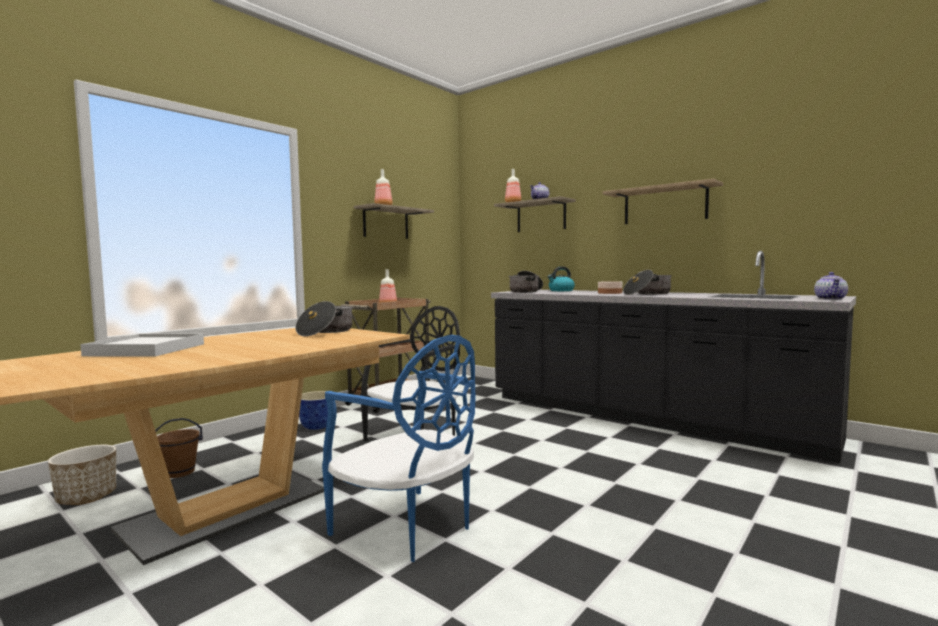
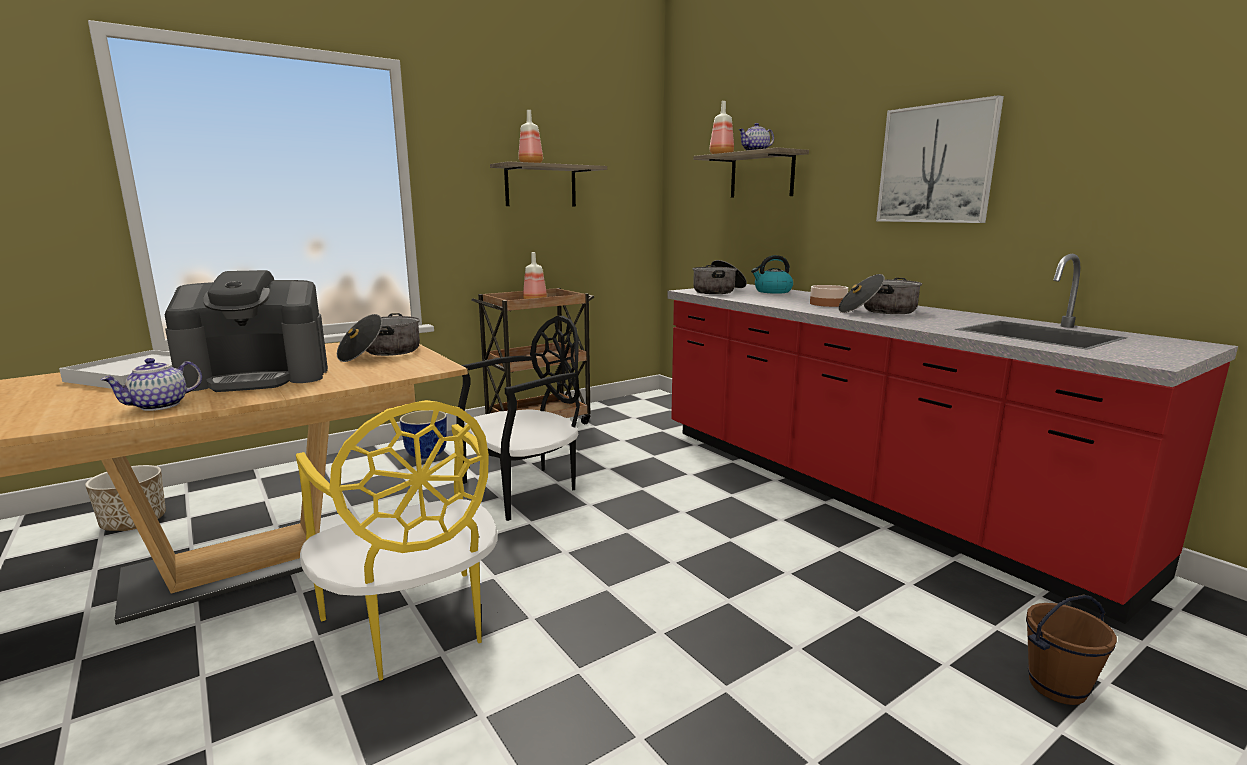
camera: 15 degrees right, 10 degrees up
brown bucket [155,418,203,478] -> brown bucket moved to [1026,595,1117,705]
blue chair [322,335,476,562] -> yellow chair [296,400,498,681]
black counter [491,251,856,463] -> red counter [667,254,1238,624]
shelf [602,178,723,224] -> picture [876,95,1004,223]
teapot [814,272,848,300] -> teapot moved to [100,358,202,411]
none -> coffee machine [165,270,328,392]

